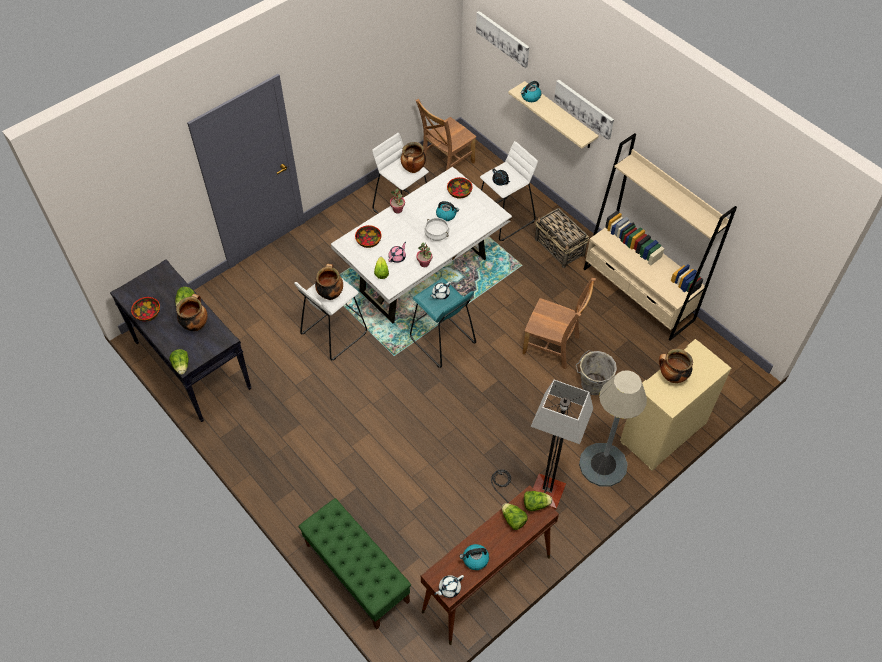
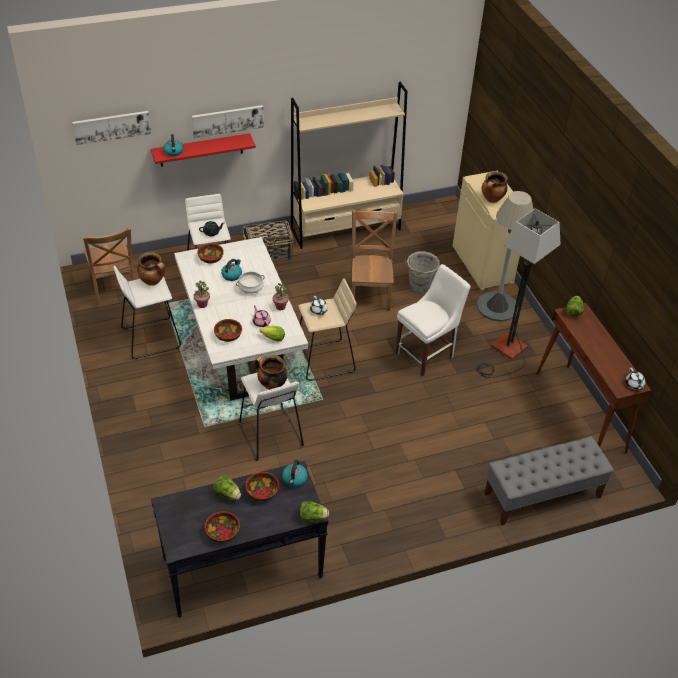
camera: 70 degrees left, 10 degrees down
cooking pot [176,294,207,331] -> bowl [246,472,279,501]
green bench [298,498,411,630] -> grey bench [484,437,614,525]
turquoise stool [410,278,476,368] -> beige stool [298,278,356,381]
kettle [459,544,489,570] -> kettle moved to [282,460,308,487]
lettuce [502,503,528,530] -> none
beige shelf [508,81,599,149] -> red shelf [151,133,256,167]
brown chair [522,278,596,369] -> brown chair turned 45 degrees counterclockwise [350,209,398,311]
none -> white chair [396,264,471,376]

